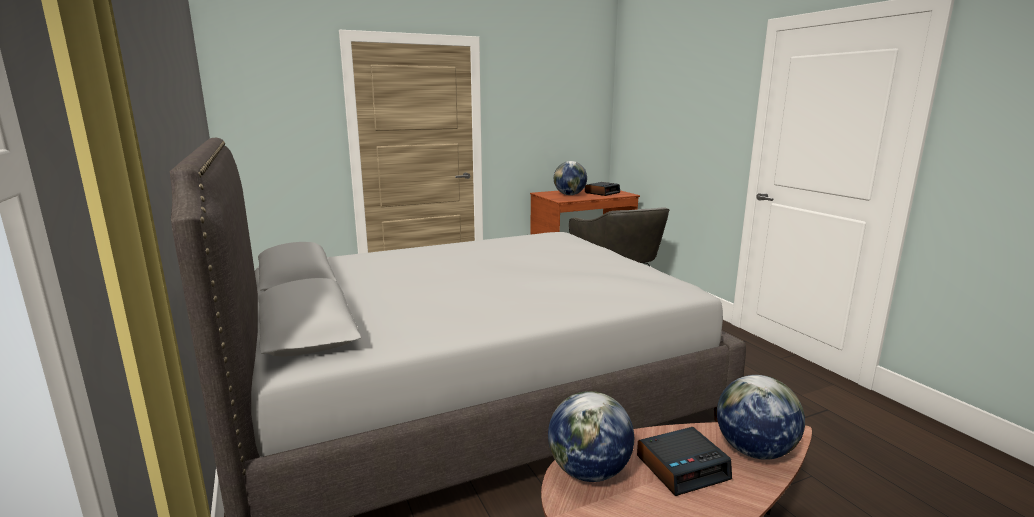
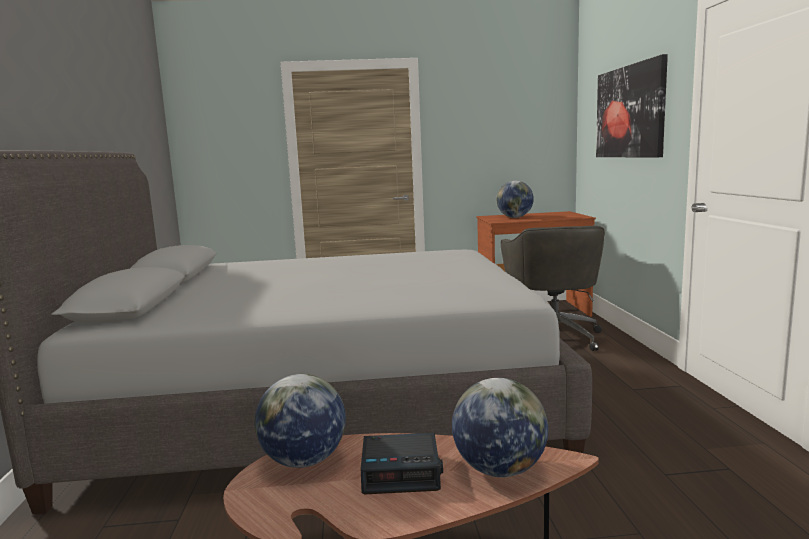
camera: 20 degrees right, 5 degrees down
alarm clock [585,182,620,196] -> none
none -> picture [596,54,668,157]

